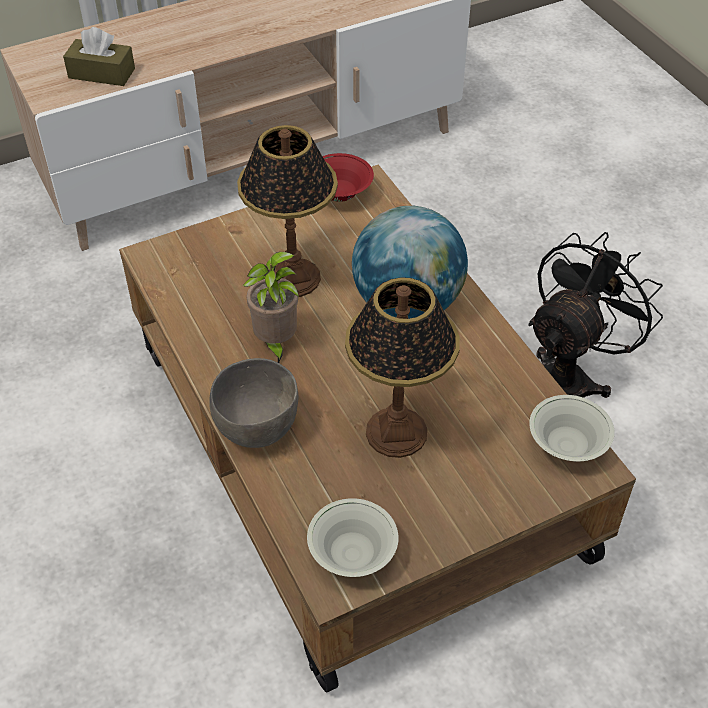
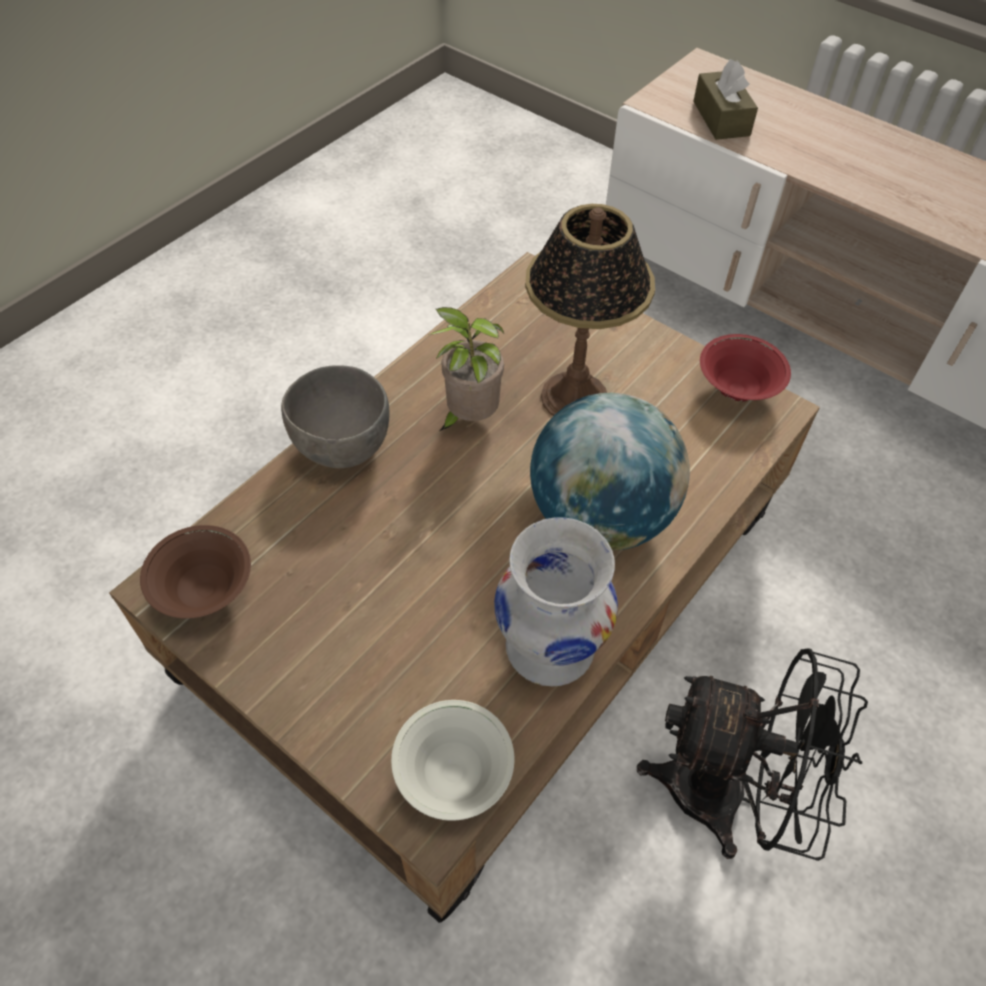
camera: 65 degrees right, 5 degrees up
white bowl [307,498,399,577] -> brown bowl [140,525,251,619]
table lamp [345,277,460,458] -> none
none -> white vase [494,517,618,686]

